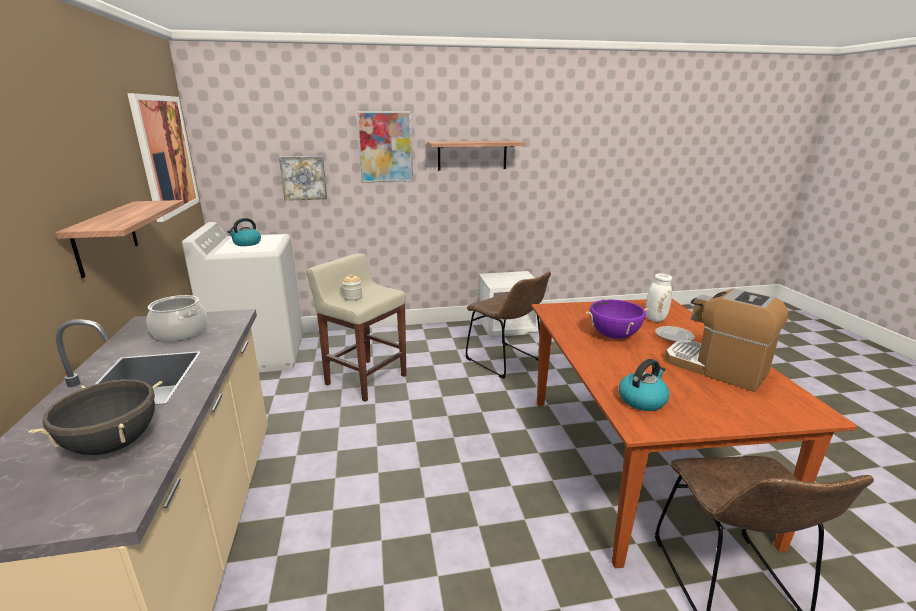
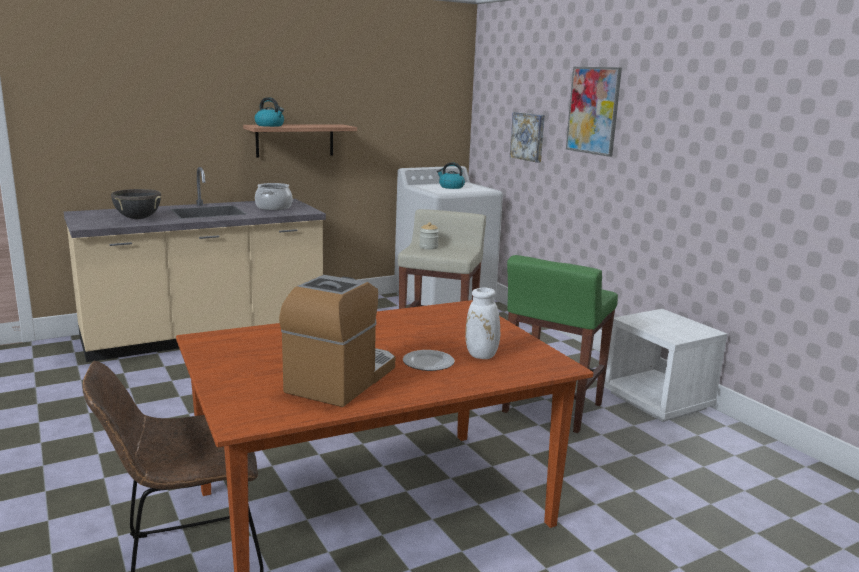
camera: 70 degrees right, 5 degrees down
picture [127,93,200,222] -> none
shelf [427,141,526,170] -> none
brown chair [465,272,551,379] -> green stool [502,255,618,433]
purple cooking pot [586,298,649,339] -> none
kettle [619,359,670,411] -> kettle moved to [255,97,284,127]

